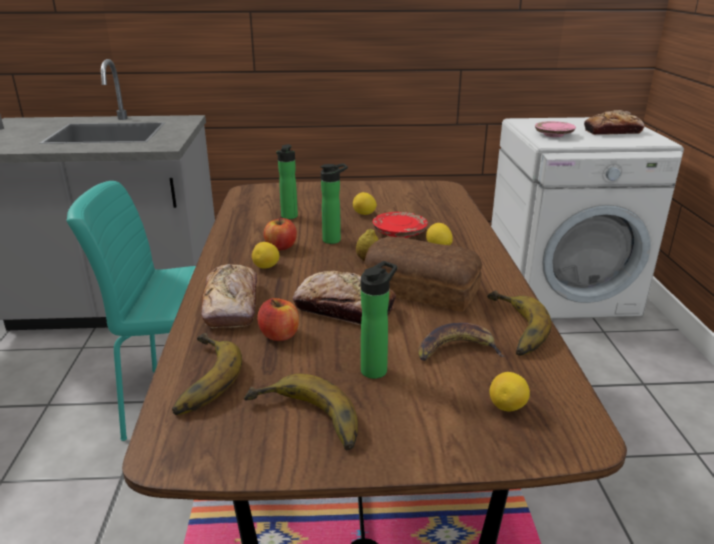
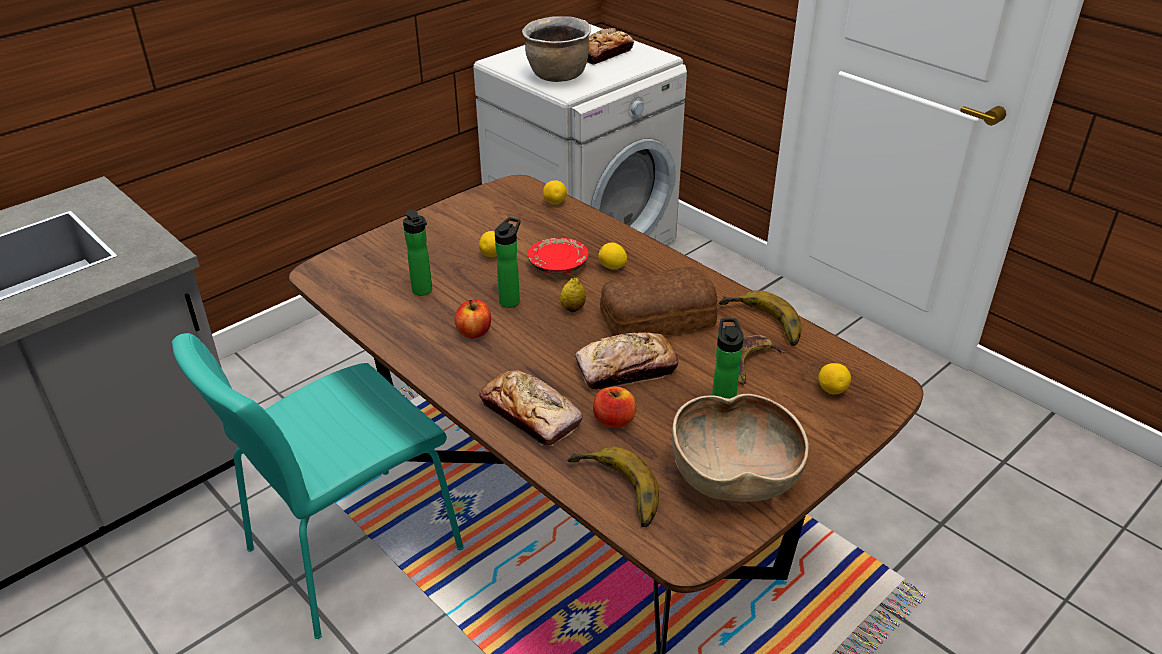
camera: 40 degrees left, 10 degrees up
banana [244,374,358,450] -> brown bowl [672,394,809,502]
lemon [252,242,279,269] -> lemon moved to [543,180,567,205]
pink plate [535,121,576,137] -> brown cooking pot [522,16,591,82]

